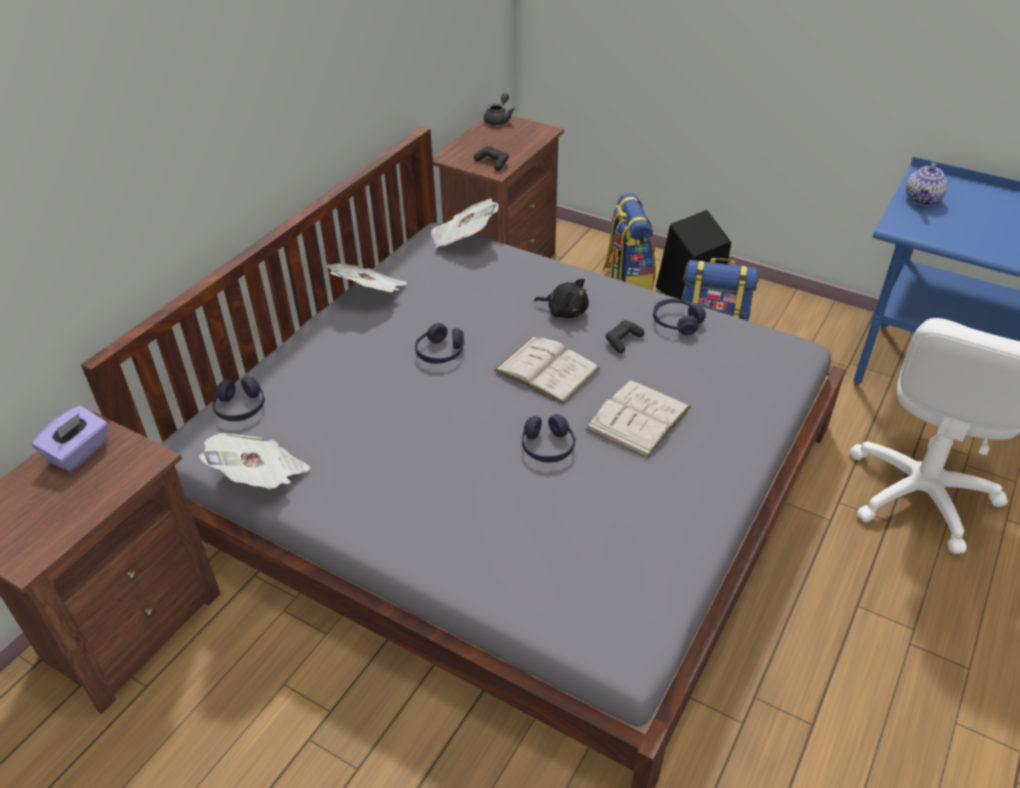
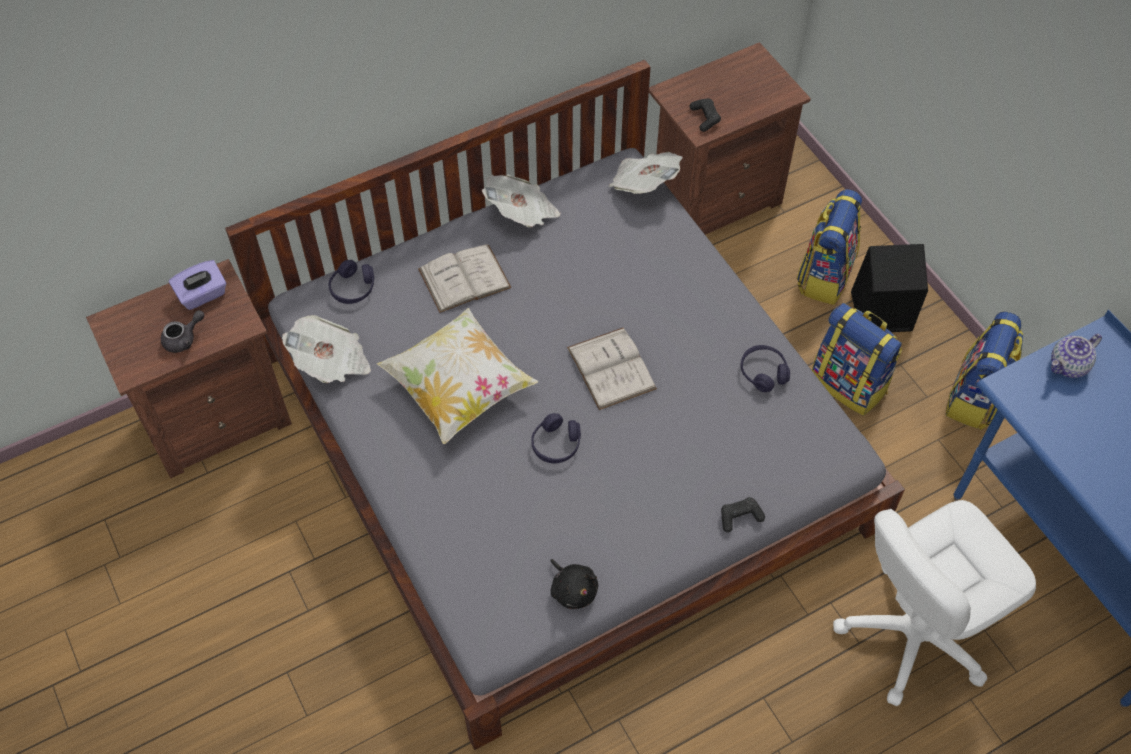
camera: 30 degrees right, 15 degrees up
purple headphones [415,323,464,364] -> none
grey teapot [484,93,515,125] -> grey teapot moved to [161,310,205,353]
black plush toy [534,279,589,318] -> black plush toy moved to [550,559,598,609]
white book [586,380,691,458] -> white book moved to [418,244,512,313]
black game controller [606,320,644,353] -> black game controller moved to [721,497,765,533]
none -> pillow [377,308,538,444]
none -> backpack [946,311,1023,430]

